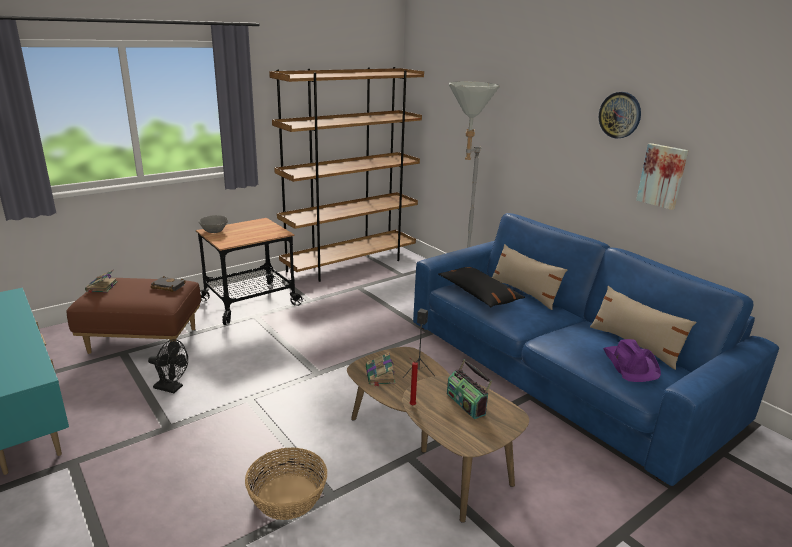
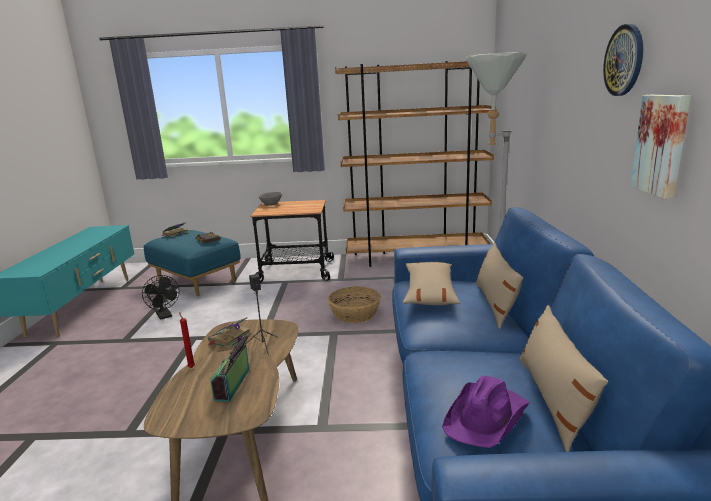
camera: 40 degrees right, 5 degrees down
brown ottoman [67,278,201,354] -> blue ottoman [144,230,241,297]
basket [245,447,327,520] -> basket moved to [328,286,381,323]
black pillow [438,267,525,307] -> beige pillow [403,262,460,305]

